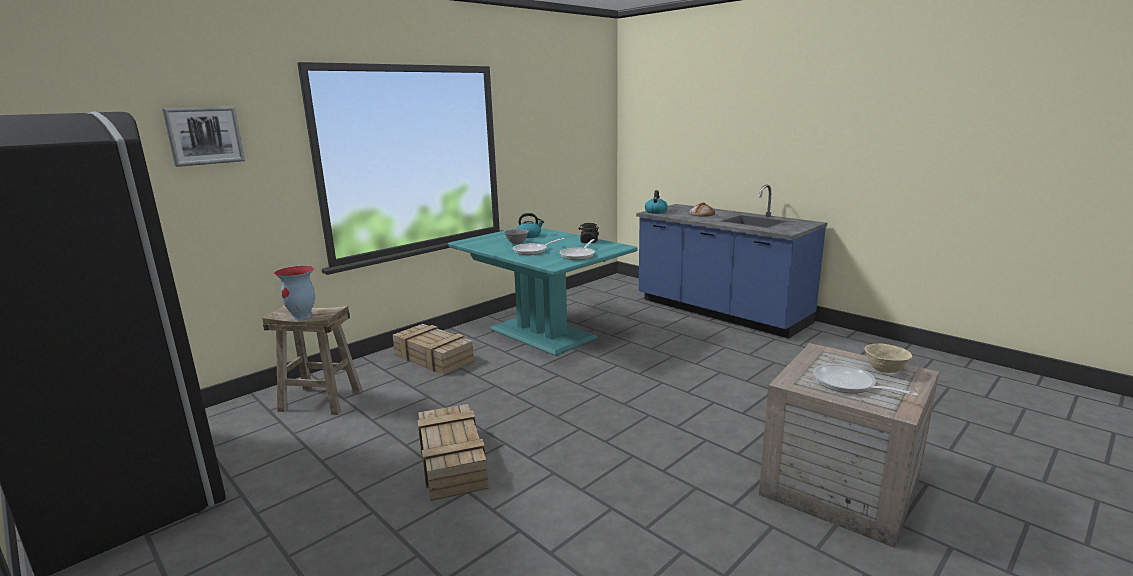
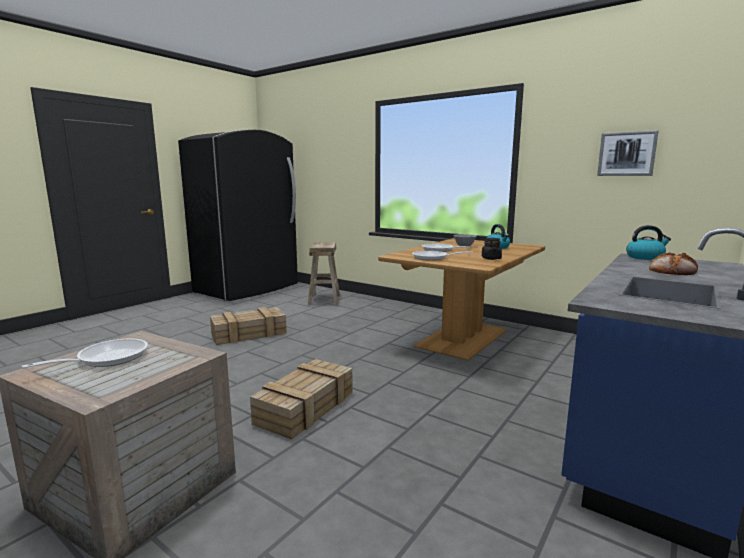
camera: 80 degrees right, 5 degrees down
picture [162,107,245,167] -> picture moved to [597,130,659,176]
vase [274,266,315,320] -> none
crate [392,324,474,375] -> crate moved to [250,359,353,439]
turquoise dining table [448,228,637,356] -> brown dining table [378,238,545,361]
beige bowl [864,343,912,373] -> none

